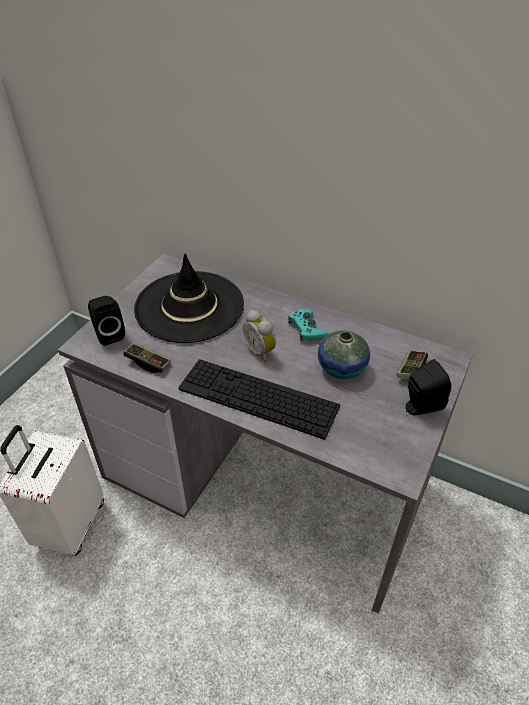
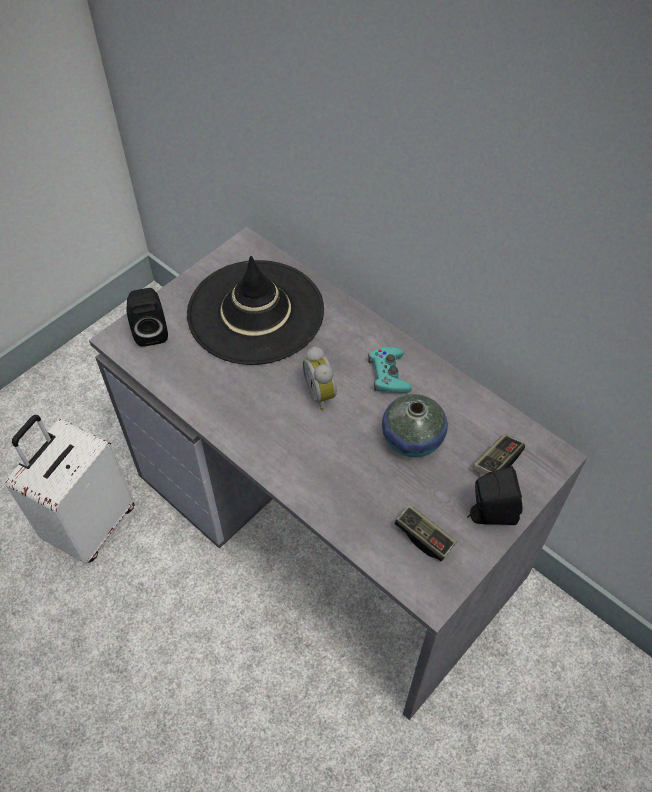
camera: 15 degrees right, 10 degrees up
game controller [123,343,171,373] -> game controller moved to [394,505,456,561]
keyboard [178,359,340,440] -> none

